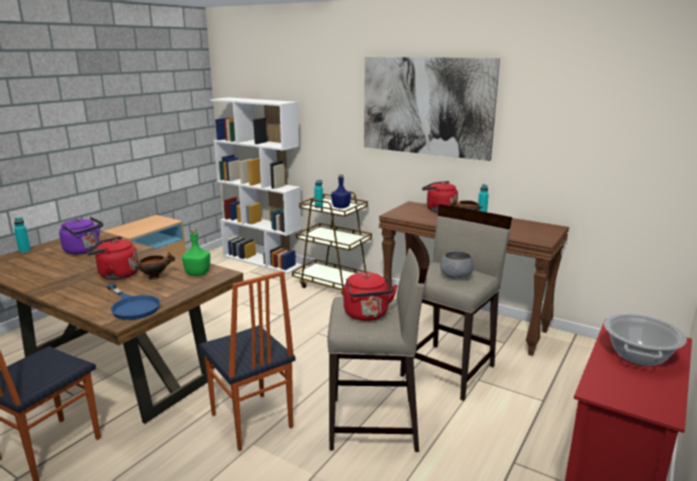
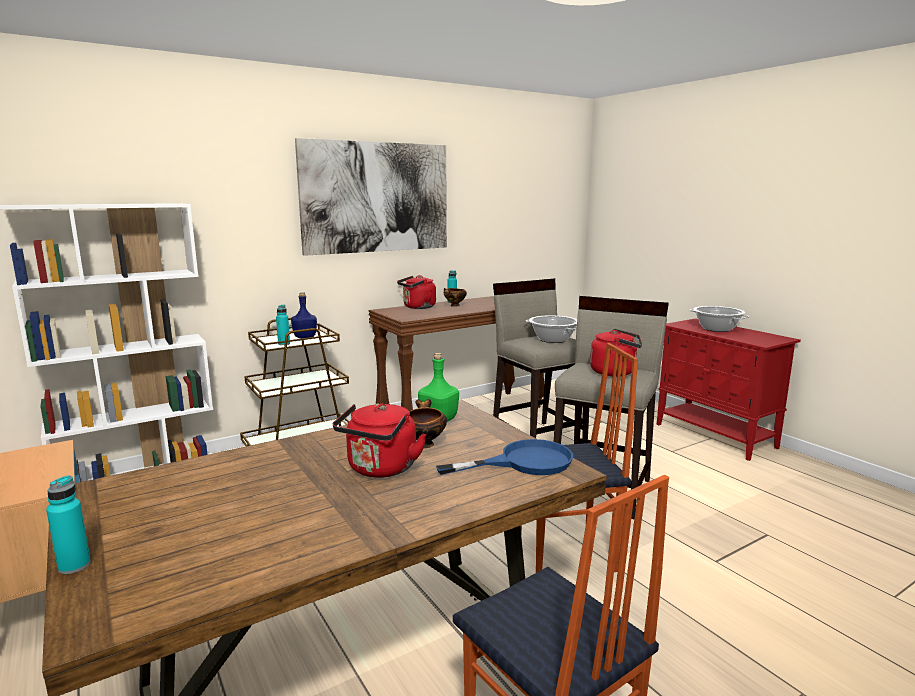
camera: 65 degrees left, 5 degrees down
purple kettle [59,217,103,254] -> none
grey bowl [440,251,474,279] -> cooking pot [525,315,577,343]

